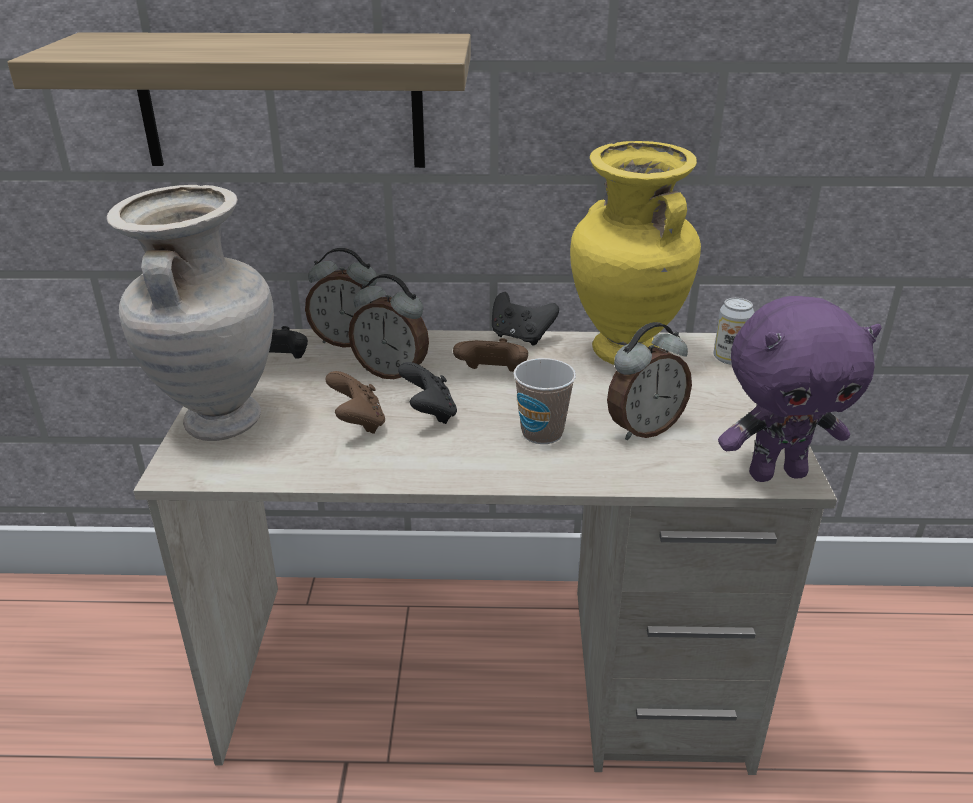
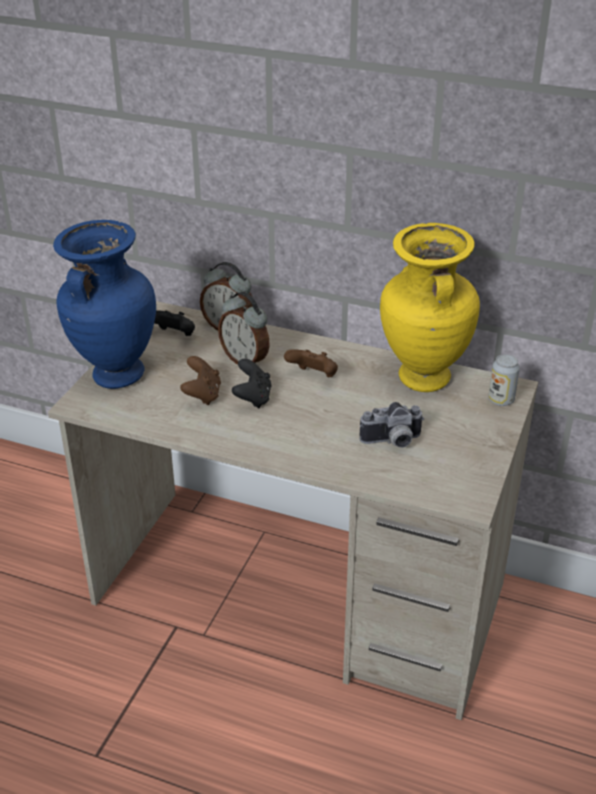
camera: 20 degrees right, 5 degrees up
shelf [7,32,471,168] -> none
beige vase [107,185,274,441] -> blue vase [53,220,156,389]
black game controller [492,292,559,345] -> none
cup [513,358,576,444] -> none
alarm clock [607,322,692,441] -> camera [360,402,424,448]
purple plush toy [718,296,882,482] -> none

